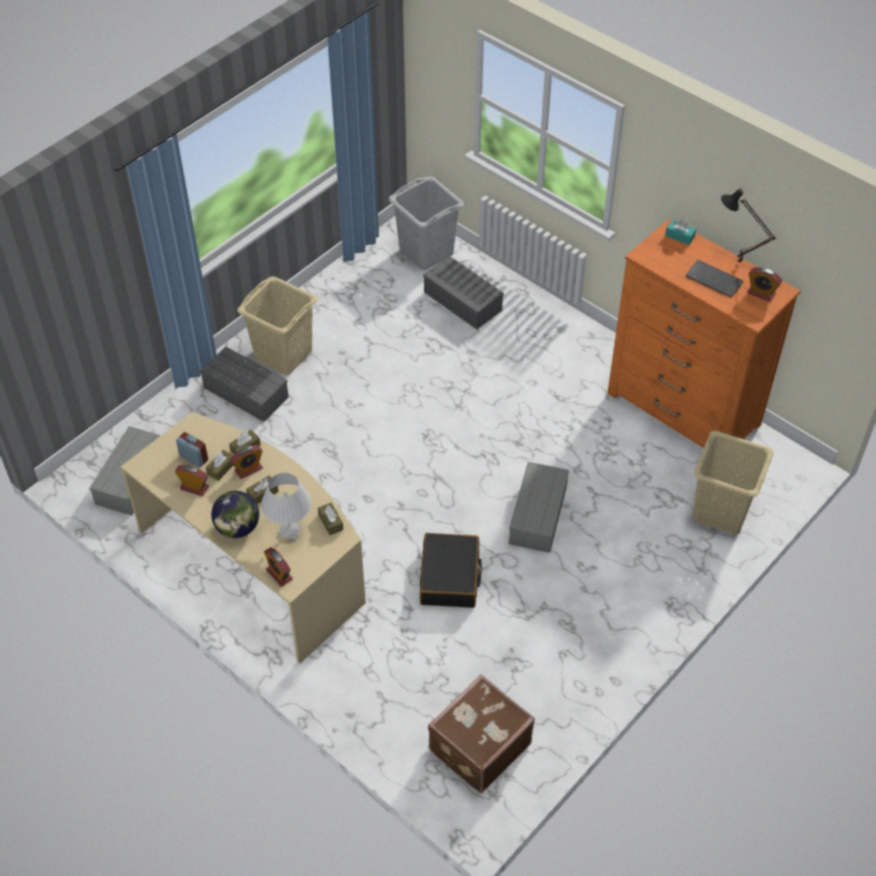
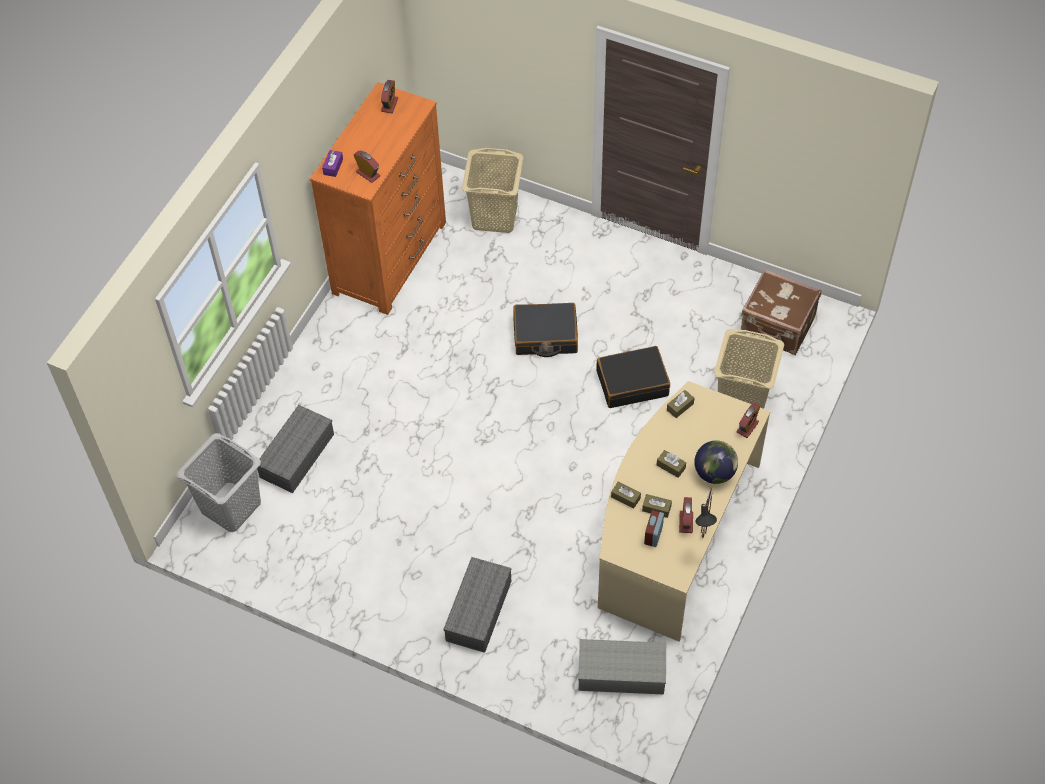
camera: 105 degrees left, 5 degrees up
alarm clock [230,445,263,479] -> alarm clock moved to [354,151,380,183]
beige laundry basket [237,276,318,375] -> beige laundry basket moved to [714,329,784,409]
white table lamp [261,473,311,541] -> none
grey storage box [509,462,569,553] -> black suitcase [513,303,578,357]
turquoise tissue box [665,219,696,245] -> purple tissue box [322,150,343,177]
keyboard [685,260,744,298] -> none
black table lamp [721,188,776,264] -> black table lamp moved to [696,488,717,539]

